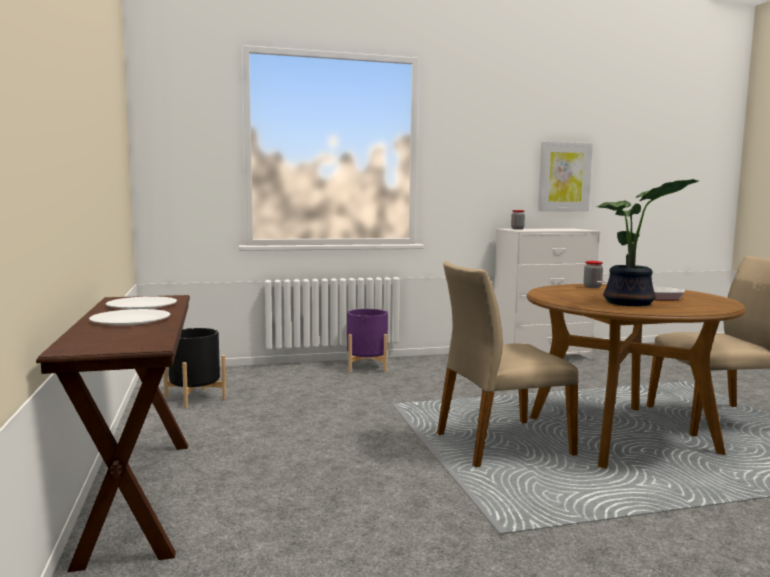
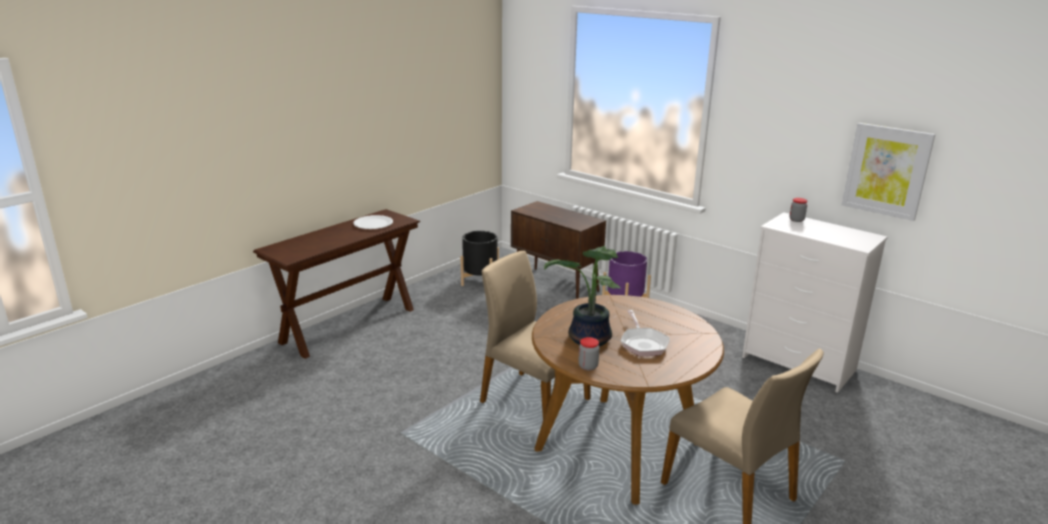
camera: 55 degrees right, 15 degrees up
white plate [89,309,170,325] -> none
jar [584,261,603,288] -> jar moved to [578,337,599,371]
none -> brown cabinet [511,201,606,299]

